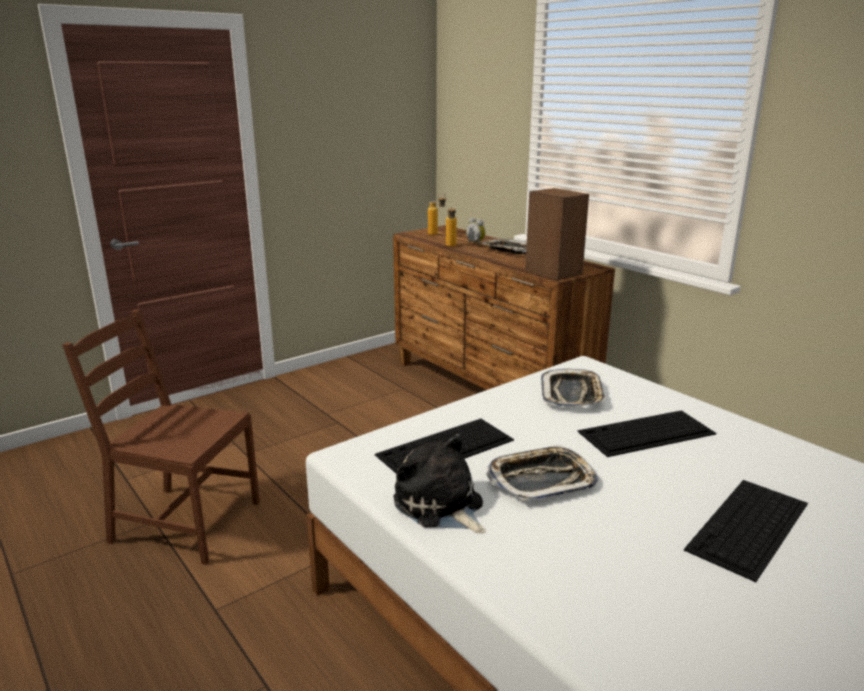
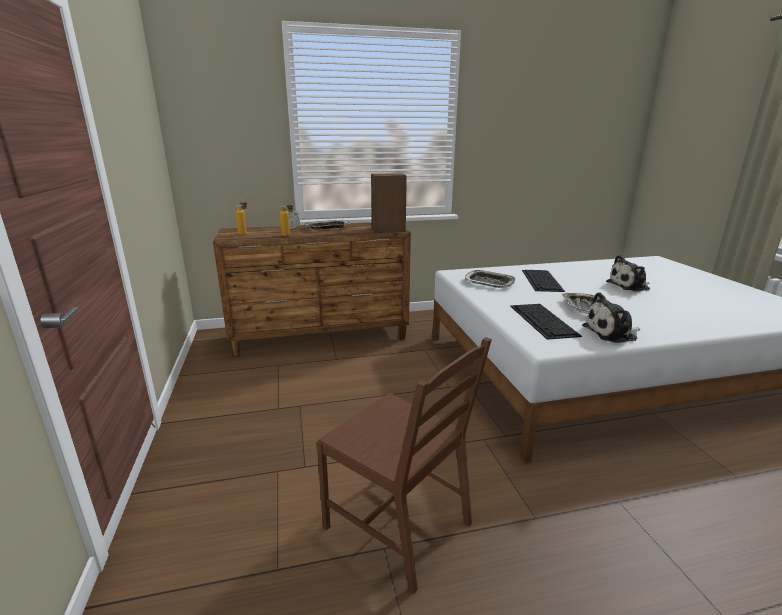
camera: 65 degrees left, 0 degrees up
brown chair [62,310,260,565] -> brown chair turned 90 degrees counterclockwise [317,337,492,594]
keyboard [684,480,808,582] -> plush toy [606,255,650,292]

